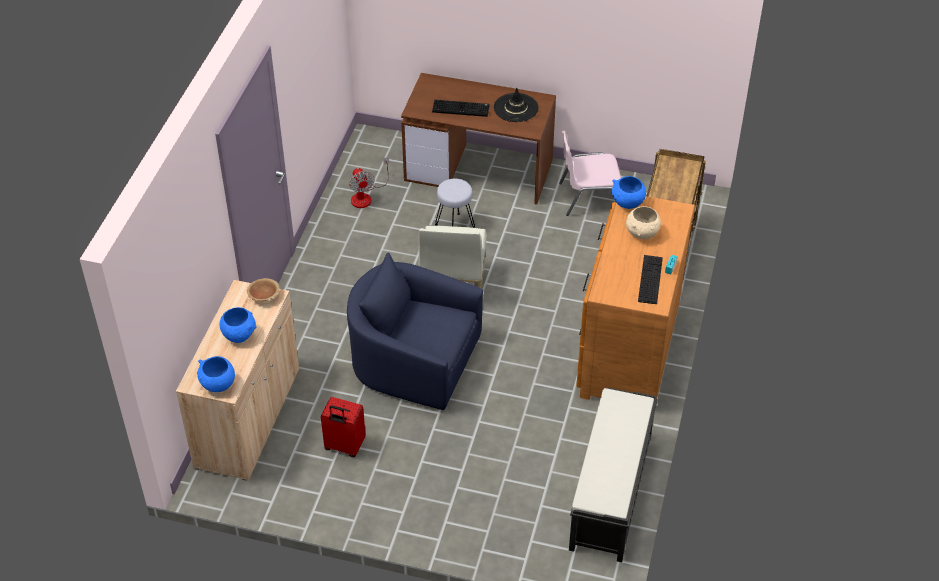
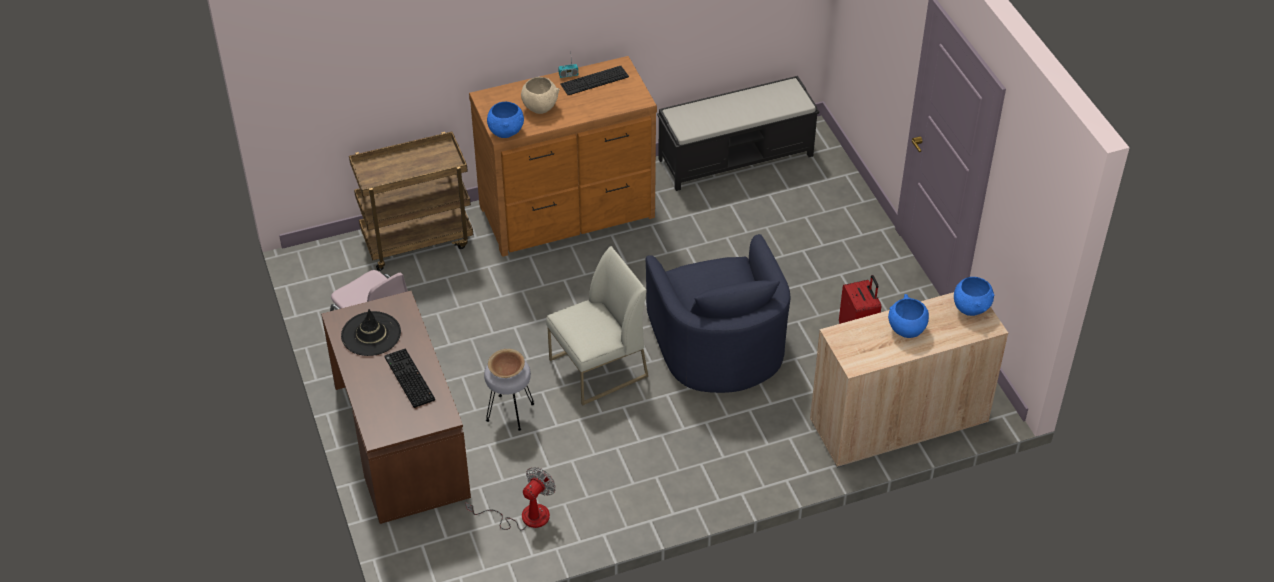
camera: 125 degrees left, 0 degrees up
brown bowl [247,278,279,301] -> brown bowl moved to [488,349,525,378]

